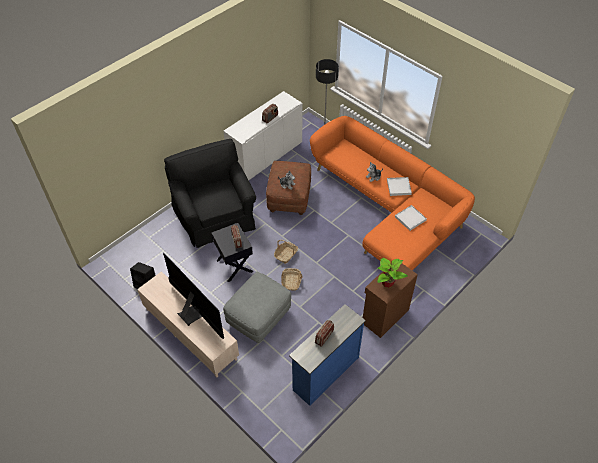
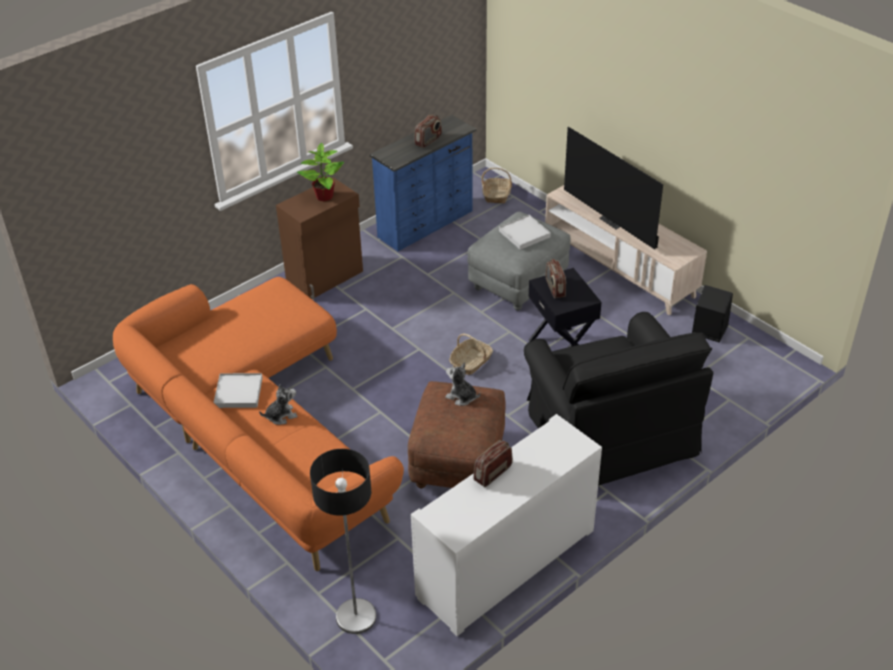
camera: 175 degrees left, 10 degrees down
basket [281,268,302,291] -> basket moved to [482,168,512,203]
white tray [395,205,427,231] -> white tray moved to [499,215,551,250]

